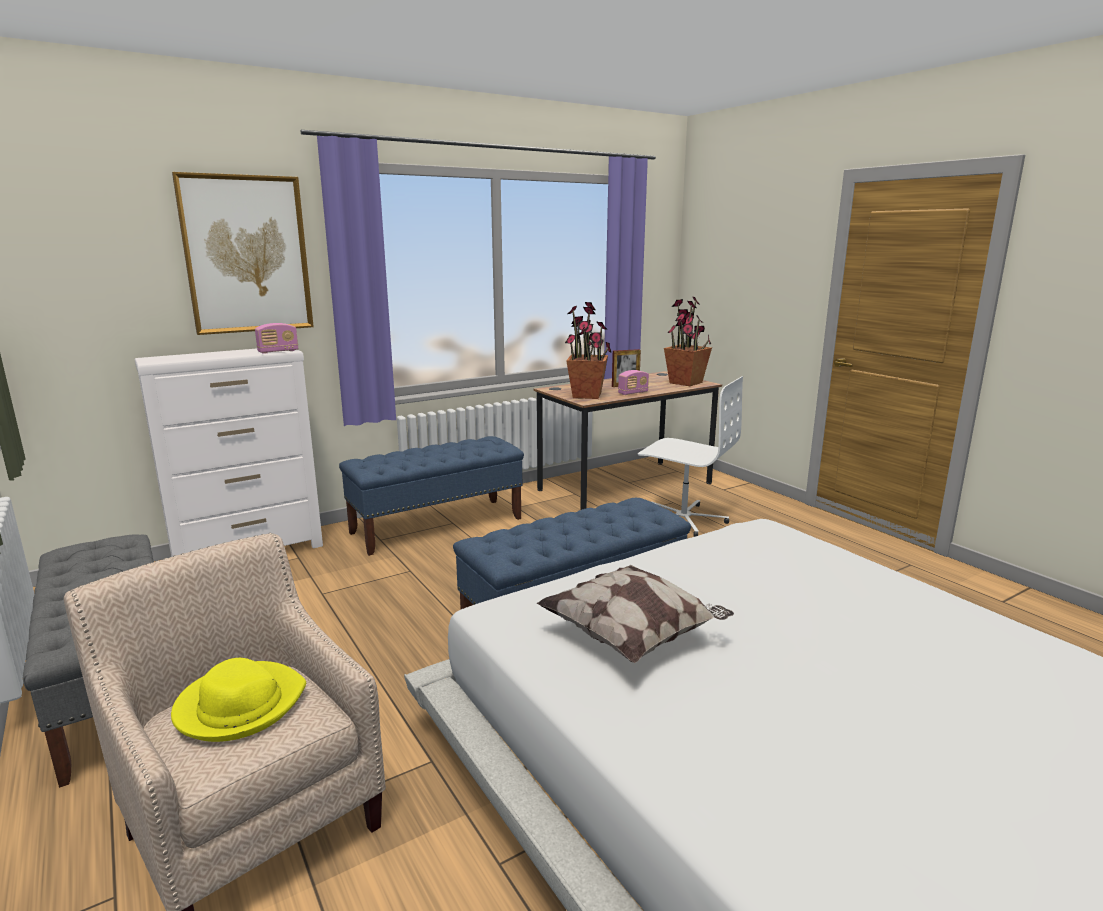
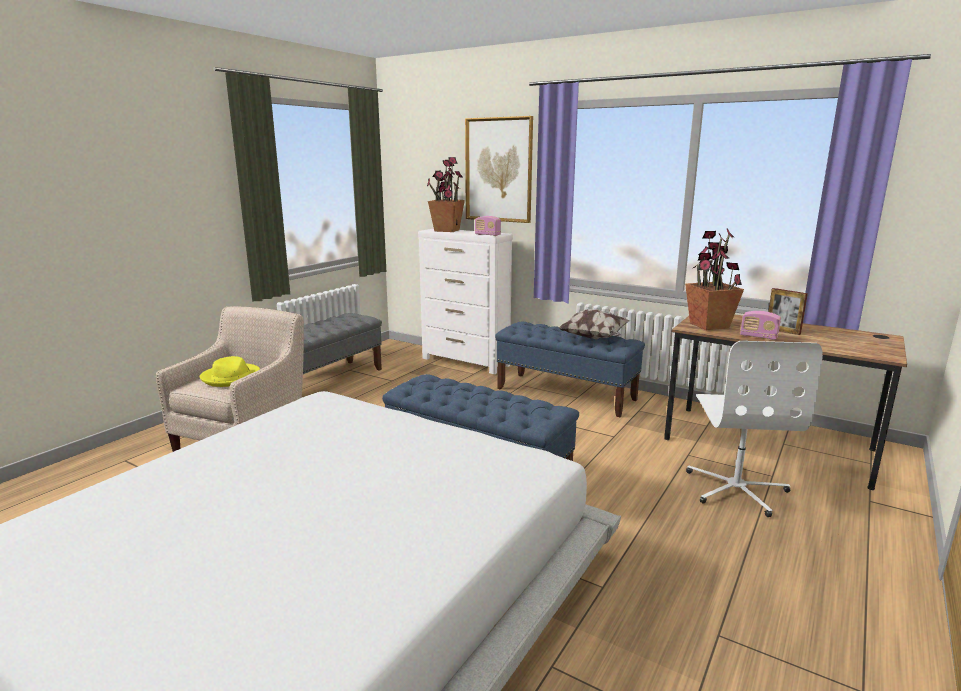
camera: 65 degrees right, 0 degrees up
pillow [537,565,734,663] -> pillow moved to [559,309,630,340]
potted plant [664,296,712,386] -> potted plant moved to [427,157,465,232]

